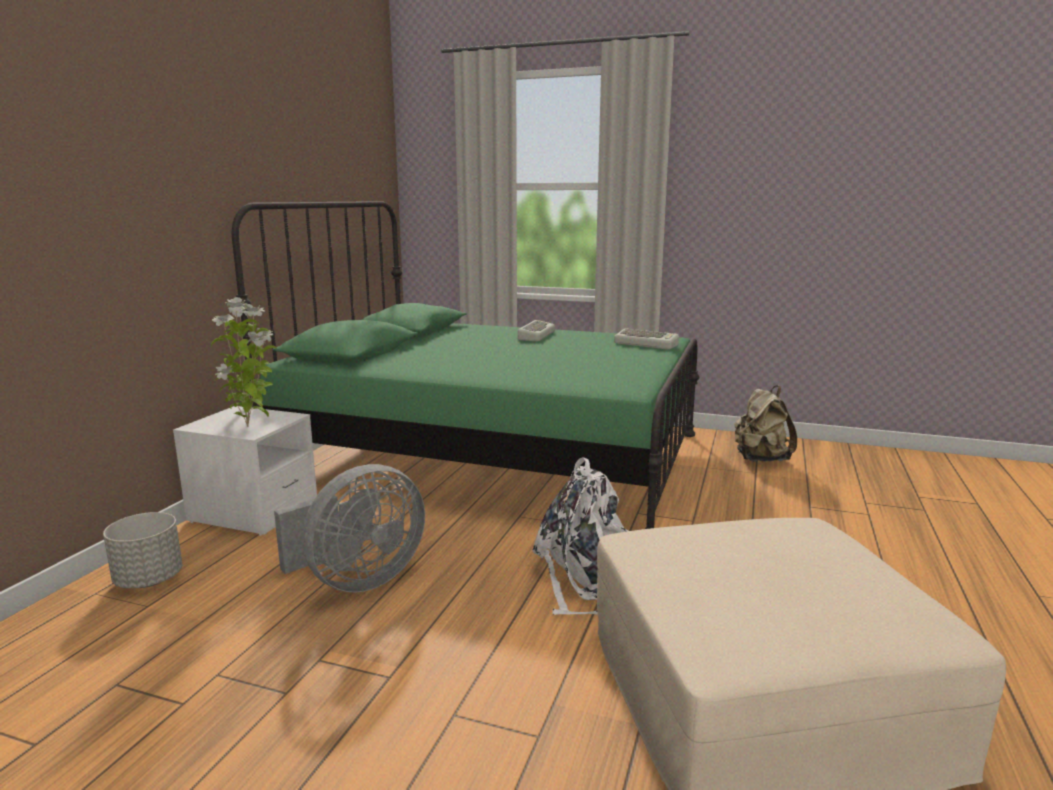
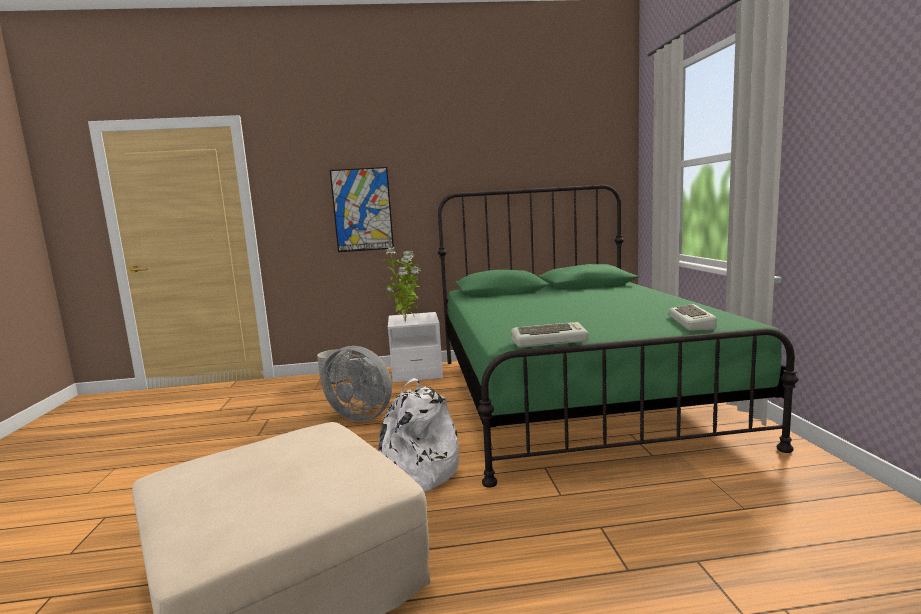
camera: 65 degrees right, 5 degrees down
keyboard [518,320,555,342] -> keyboard moved to [511,322,589,347]
beige backpack [735,386,797,462] -> none
none -> picture [330,167,394,252]

